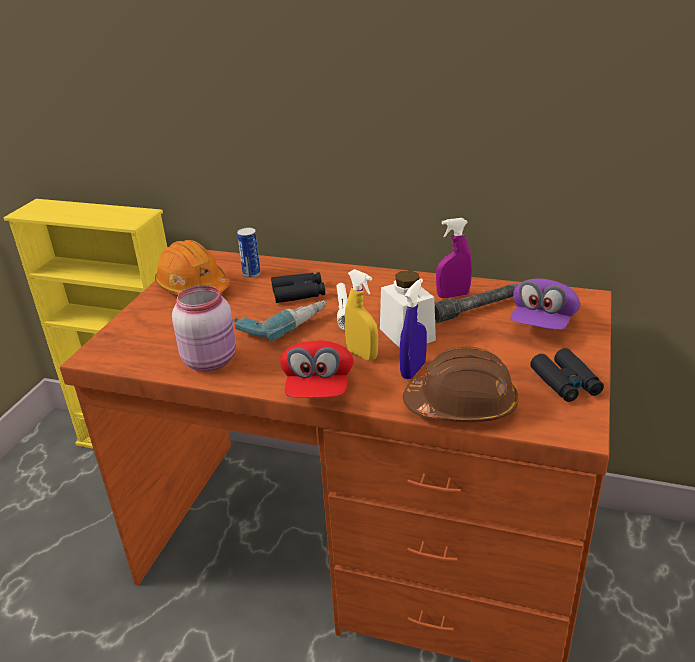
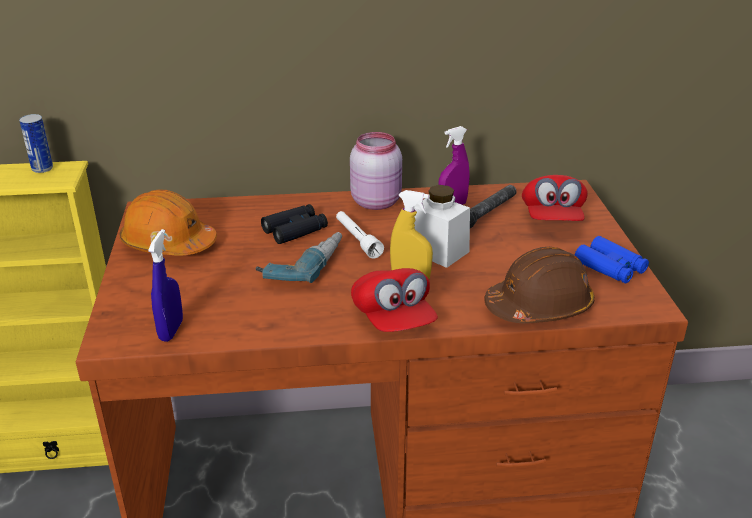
camera: 25 degrees left, 0 degrees up
pink jar [172,285,236,371] -> pink jar moved to [350,132,402,210]
can [237,227,261,278] -> can moved to [19,114,53,173]
blue spray bottle [400,278,427,379] -> blue spray bottle moved to [148,229,183,342]
purple cap [511,279,580,330] -> red cap [522,175,588,221]
black binoculars [530,348,604,402] -> blue binoculars [575,236,649,283]

